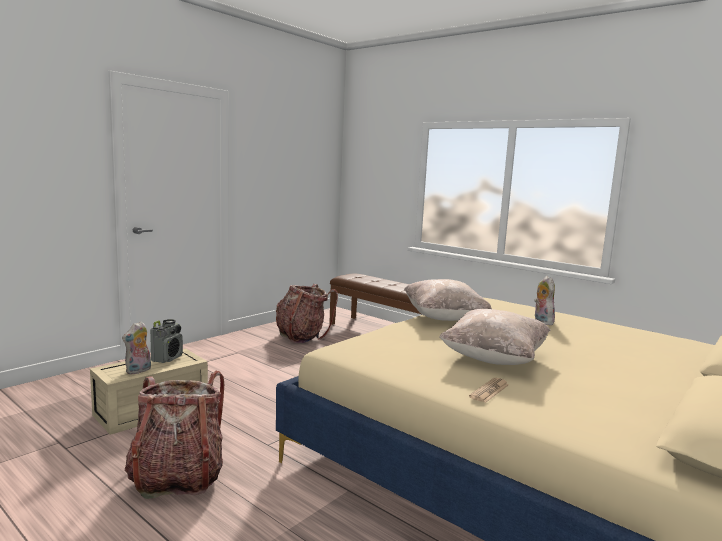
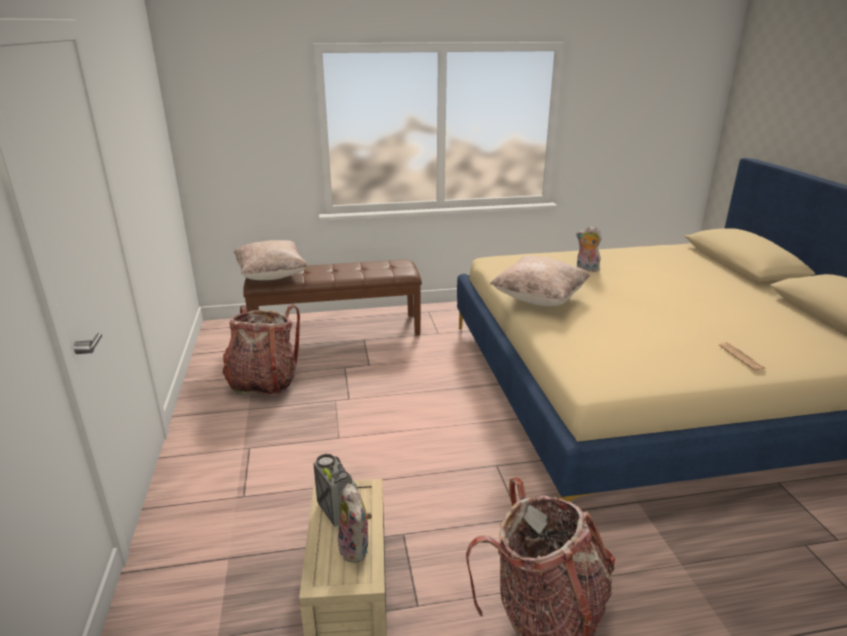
camera: 50 degrees left, 15 degrees up
beige pillow [439,309,551,365] -> beige pillow moved to [234,240,308,280]

